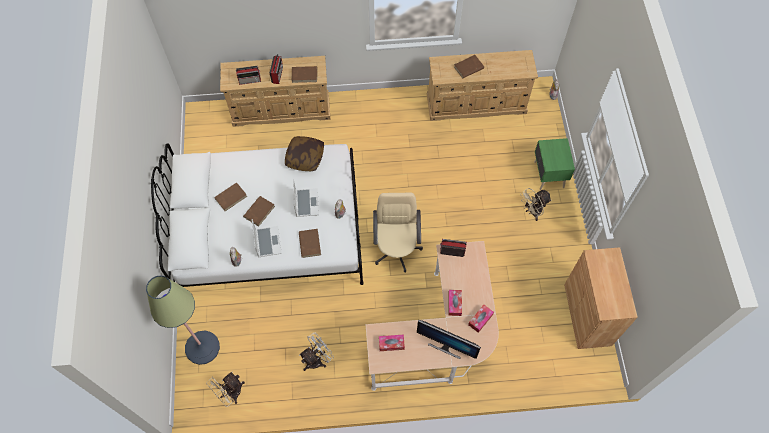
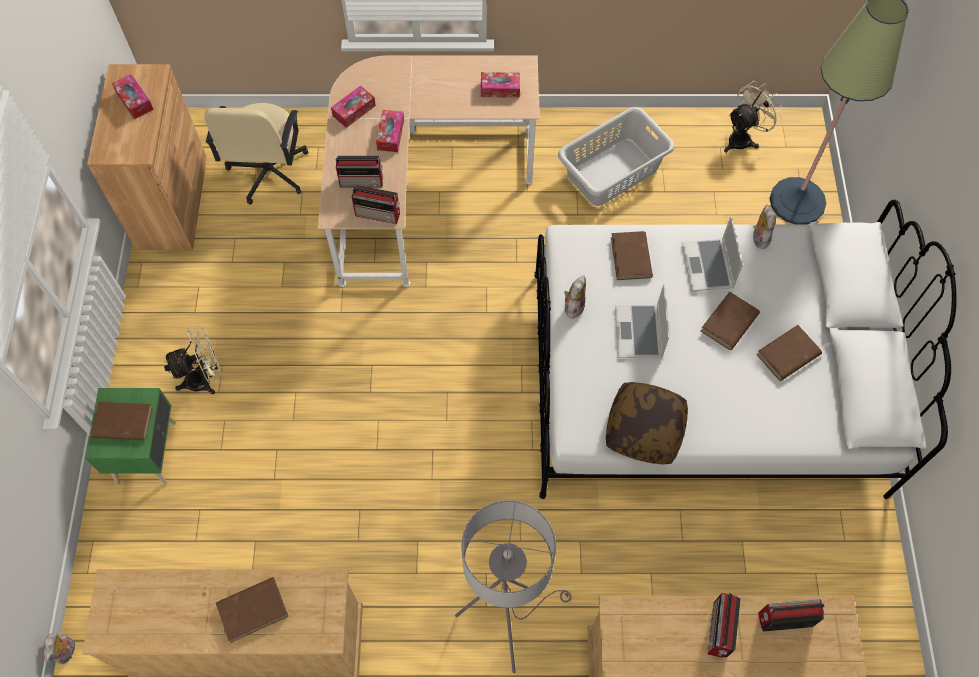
camera: 175 degrees left, 0 degrees up
brown book [292,66,317,83] -> brown book moved to [91,402,153,440]
white fan [299,333,334,371] -> grey laundry basket [558,107,674,206]
beige office chair [373,193,423,273] -> beige office chair moved to [204,103,308,205]
monitor [417,320,481,359] -> none
none -> tissue box [112,74,154,119]
none -> radio [335,156,383,188]
none -> grey floor lamp [455,500,571,673]

